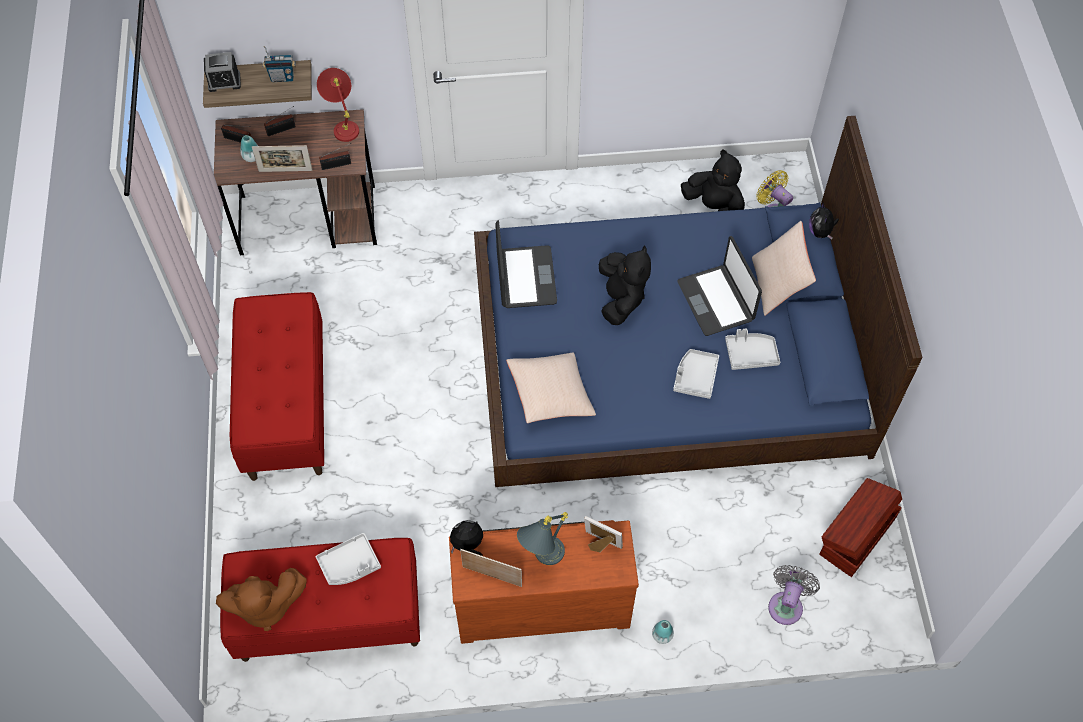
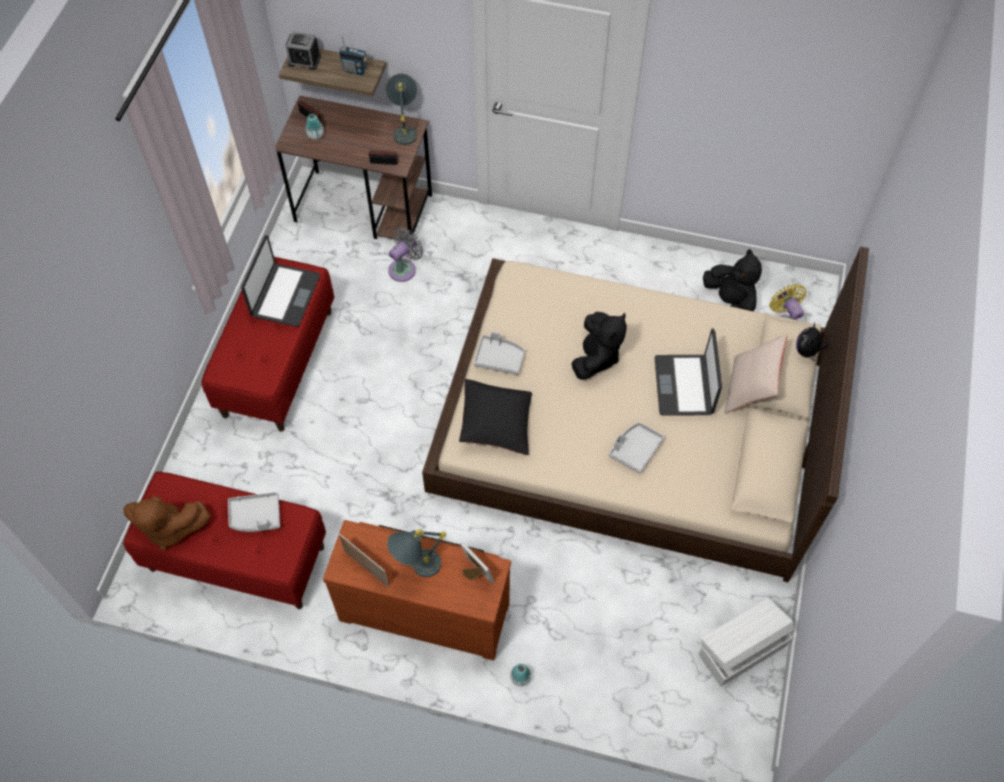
camera: 20 degrees right, 0 degrees up
picture frame [252,145,313,172] -> none
radio [264,106,296,136] -> none
red table lamp [317,68,359,142] -> grey table lamp [385,74,417,145]
plush toy [450,520,483,556] -> none
blue bed [474,116,923,487] -> beige bed [422,246,869,582]
laptop [495,220,557,308] -> laptop moved to [241,235,320,327]
beige pillow [506,353,596,423] -> black pillow [459,379,532,455]
grey tray [725,329,780,370] -> grey tray moved to [474,332,525,375]
grey fan [768,565,820,625] -> grey fan moved to [388,227,424,282]
brown storage box [819,478,902,577] -> white storage box [699,598,794,686]

